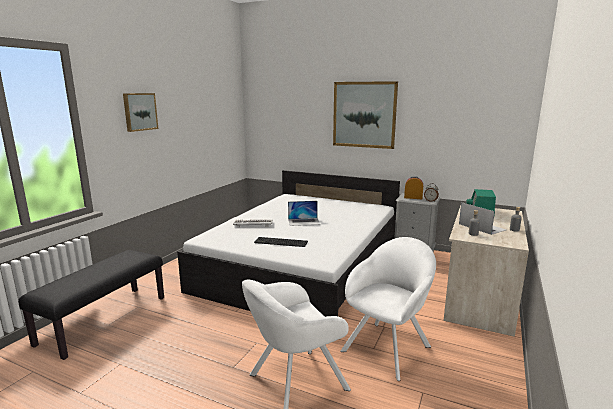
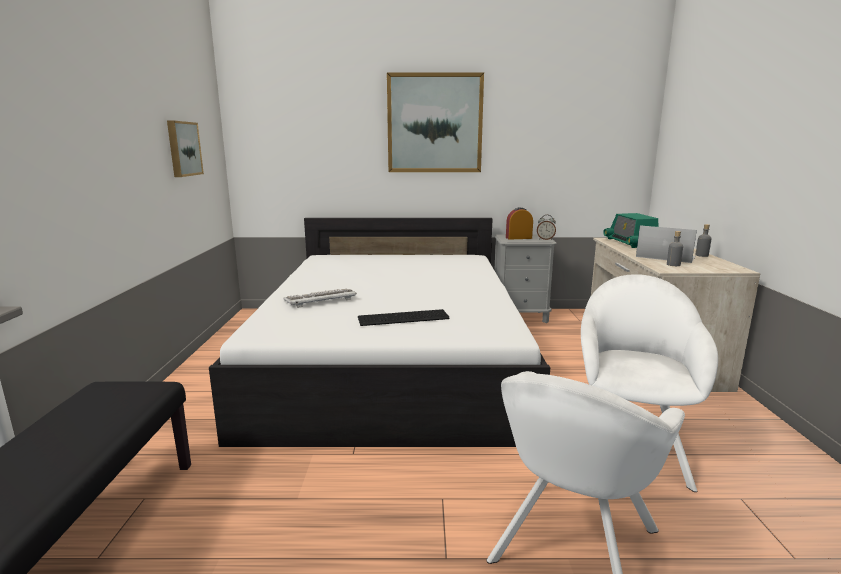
camera: 25 degrees left, 0 degrees up
picture [123,93,158,132] -> picture moved to [167,120,204,177]
laptop [288,201,320,226] -> none

